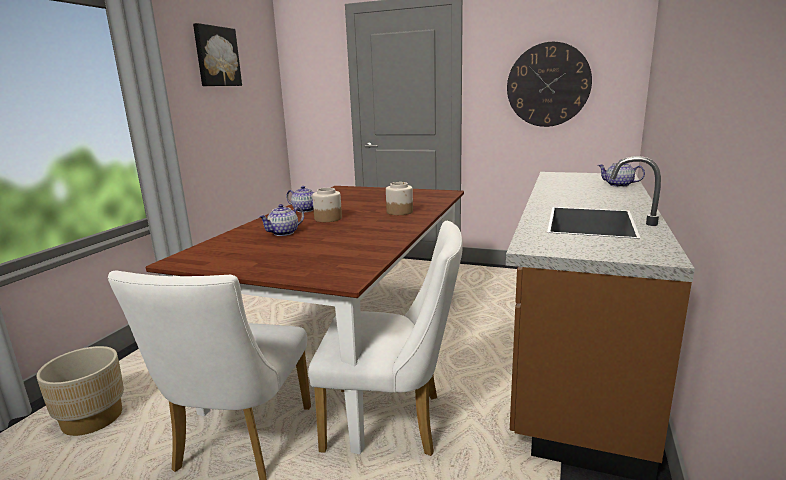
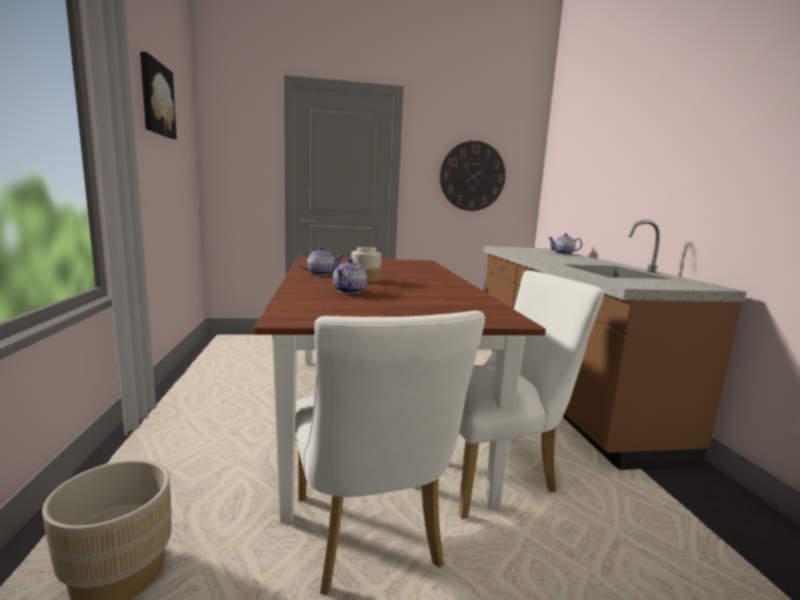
camera: 30 degrees left, 5 degrees down
jar [386,182,413,215] -> none

